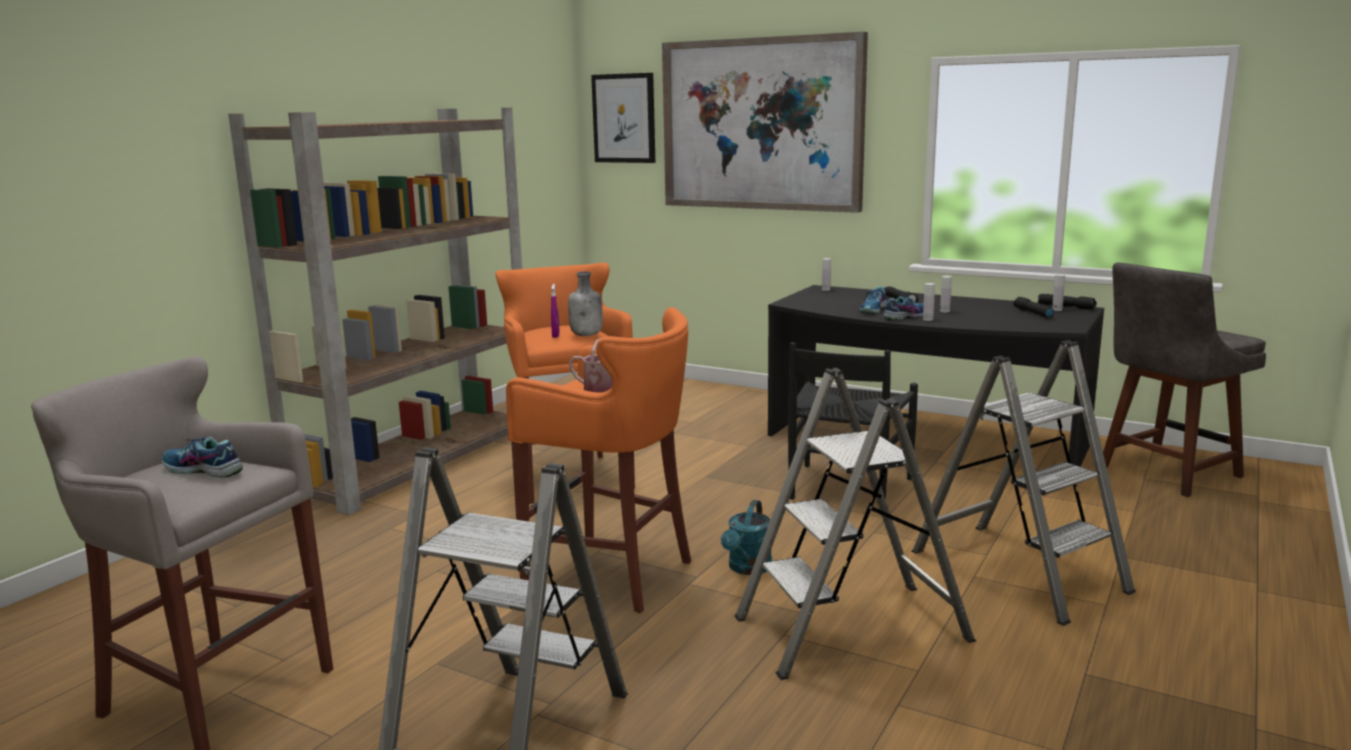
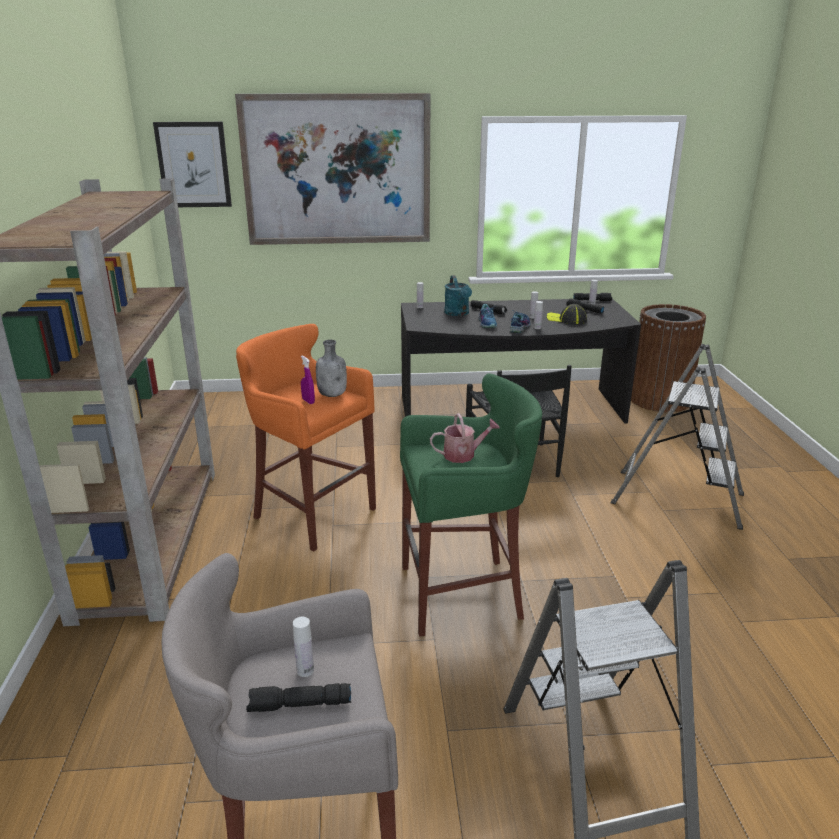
camera: 35 degrees left, 10 degrees up
shoe [162,437,243,478] -> white bottle [293,617,314,677]
orange stool [506,307,691,613] -> green stool [400,373,542,636]
turquoise watering can [721,500,772,575] -> turquoise watering can moved to [444,275,472,316]
grey step ladder [734,368,976,680] -> none
grey stool [1103,263,1266,497] -> brown trash can [631,304,706,412]
none -> black flashlight [246,683,351,712]
none -> cap [547,304,587,325]

